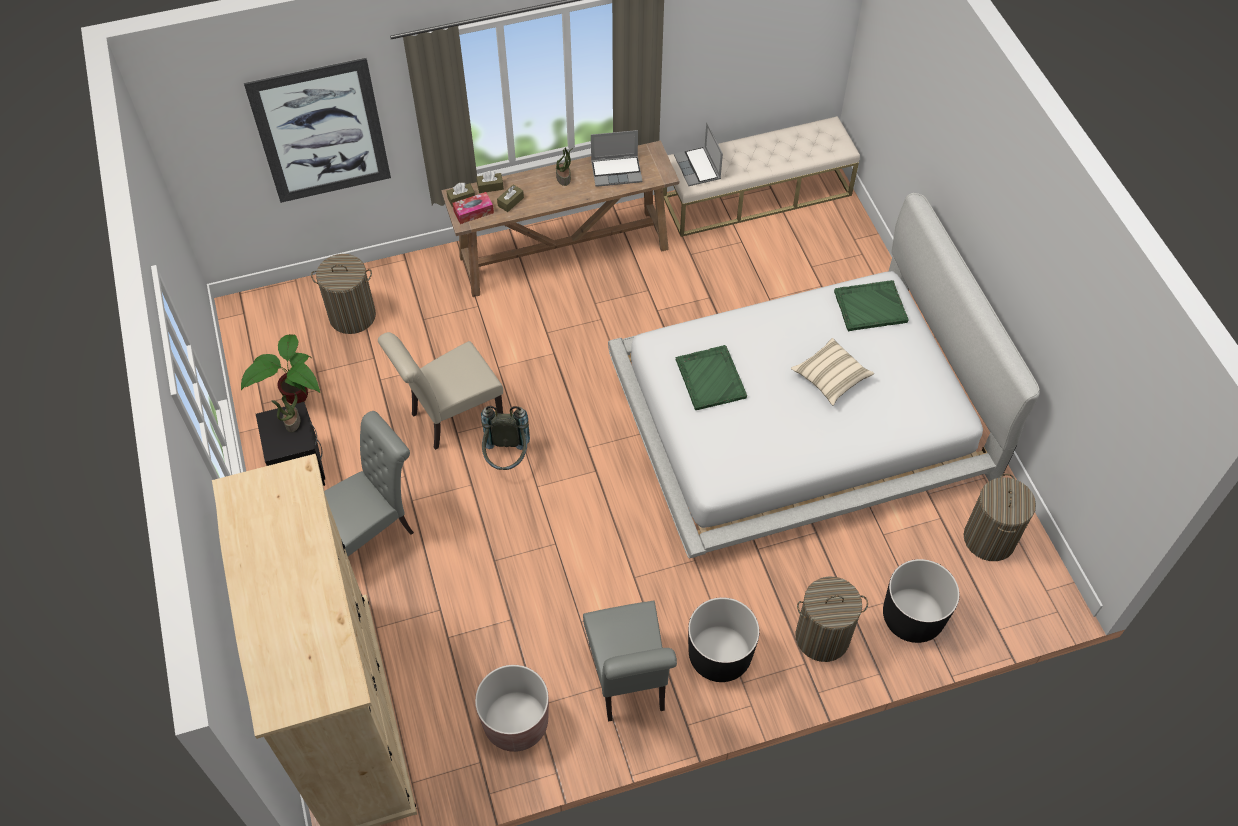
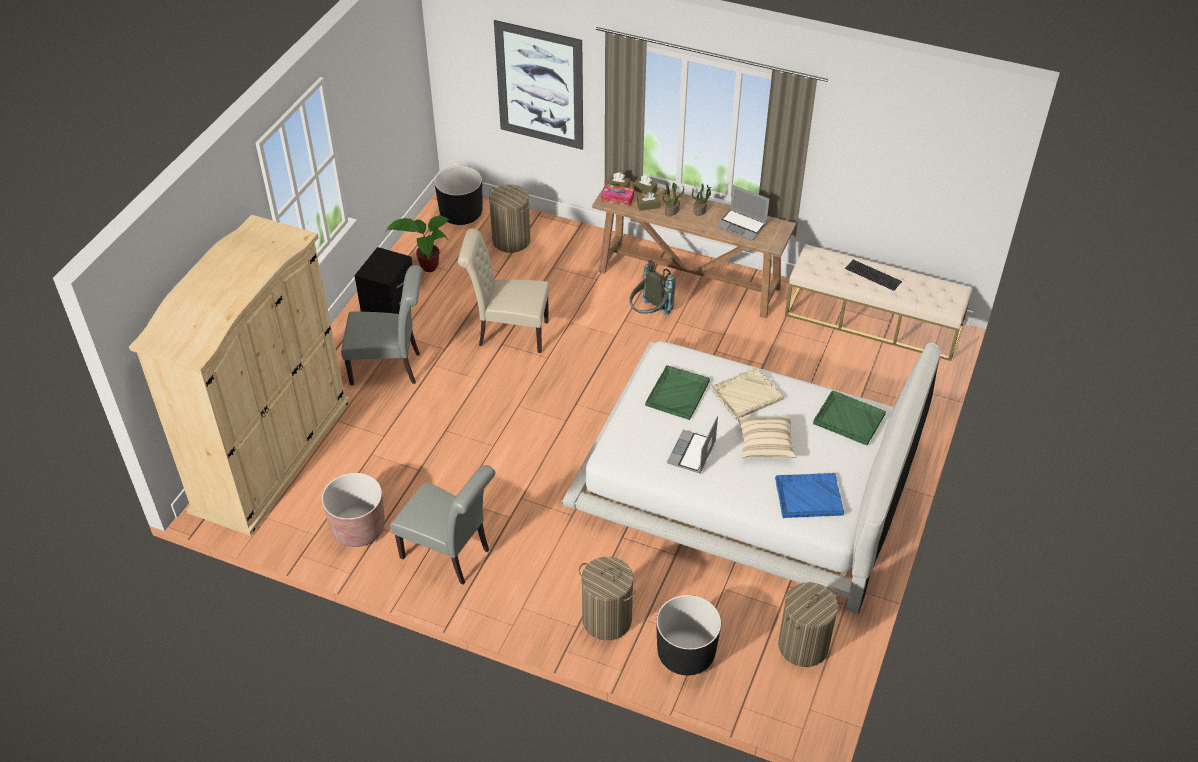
camera: 40 degrees right, 10 degrees down
potted plant [272,392,300,432] -> potted plant moved to [663,182,684,216]
grey backpack [481,406,530,470] -> grey backpack moved to [629,260,675,315]
grey chair [583,601,677,722] -> grey chair turned 90 degrees counterclockwise [390,465,495,585]
laptop [674,122,723,186] -> laptop moved to [667,416,718,474]
black planter [688,597,759,682] -> black planter moved to [434,166,483,225]
none -> beige tray [710,367,784,420]
none -> blue tray [775,473,844,518]
none -> keyboard [845,260,902,291]

